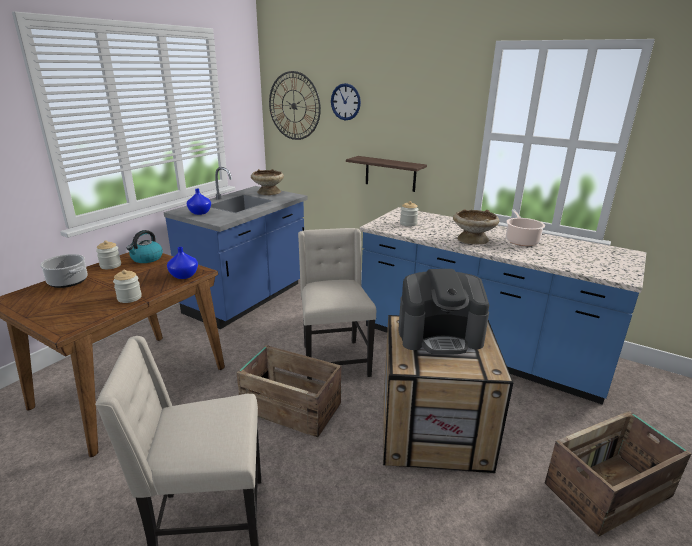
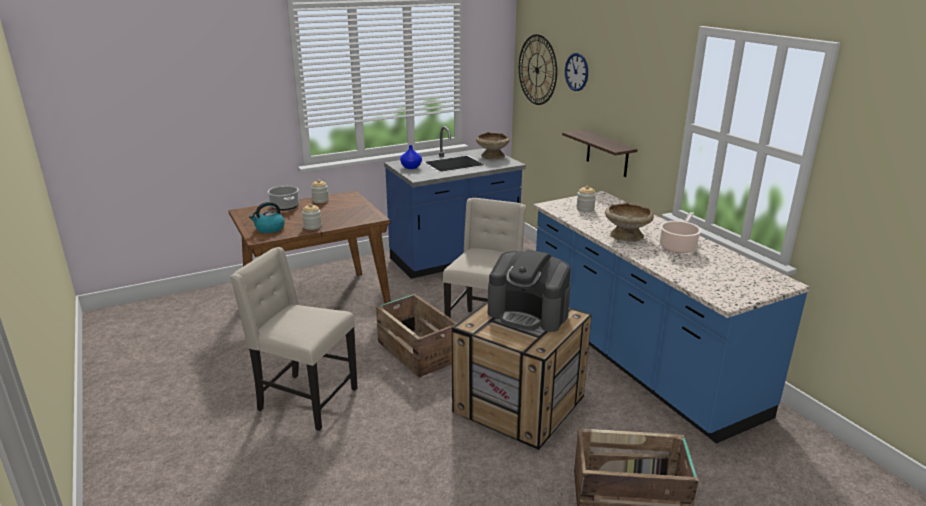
camera: 30 degrees right, 0 degrees up
kettle [127,230,163,263] -> kettle moved to [249,202,285,233]
blue vase [167,247,198,279] -> none

